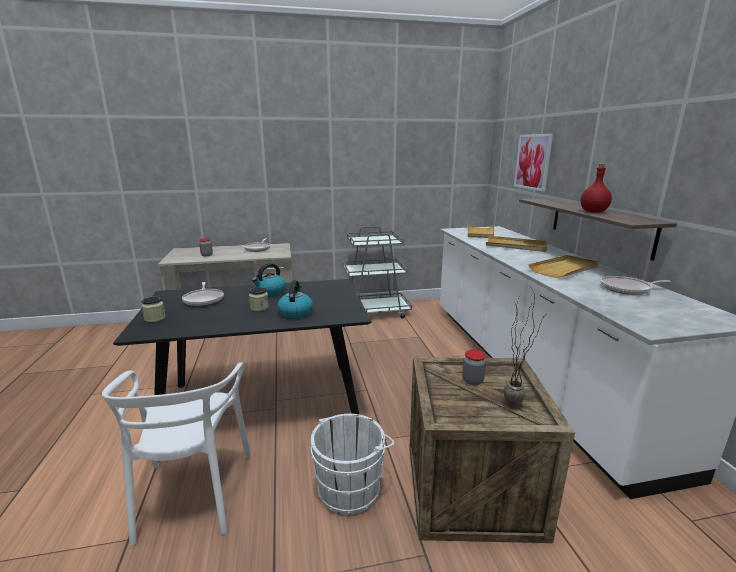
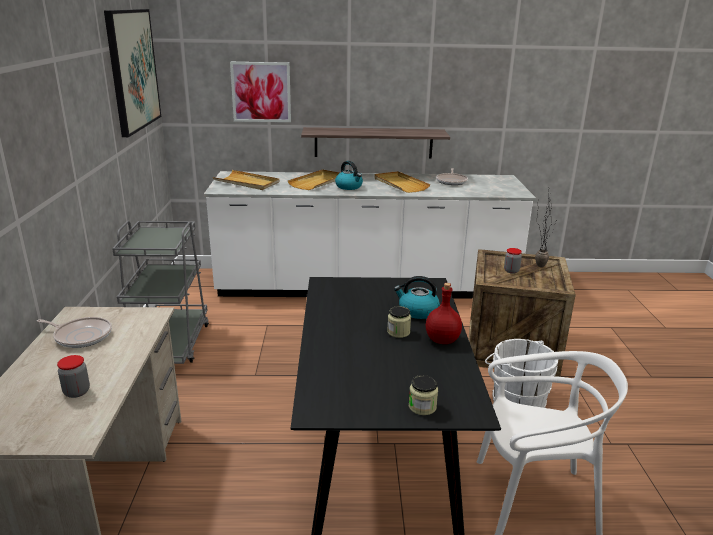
camera: 80 degrees left, 5 degrees up
frying pan [182,282,224,306] -> none
kettle [252,263,286,296] -> kettle moved to [335,161,363,190]
red bottle [580,164,612,213] -> red bottle moved to [426,283,462,344]
none -> picture [104,9,161,137]

